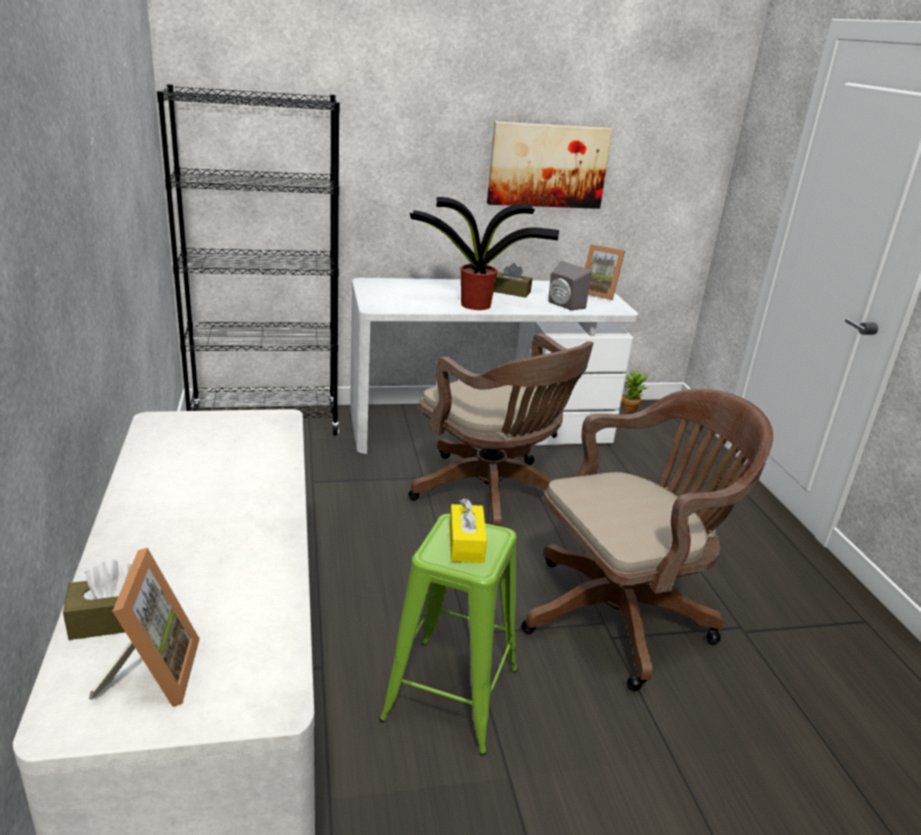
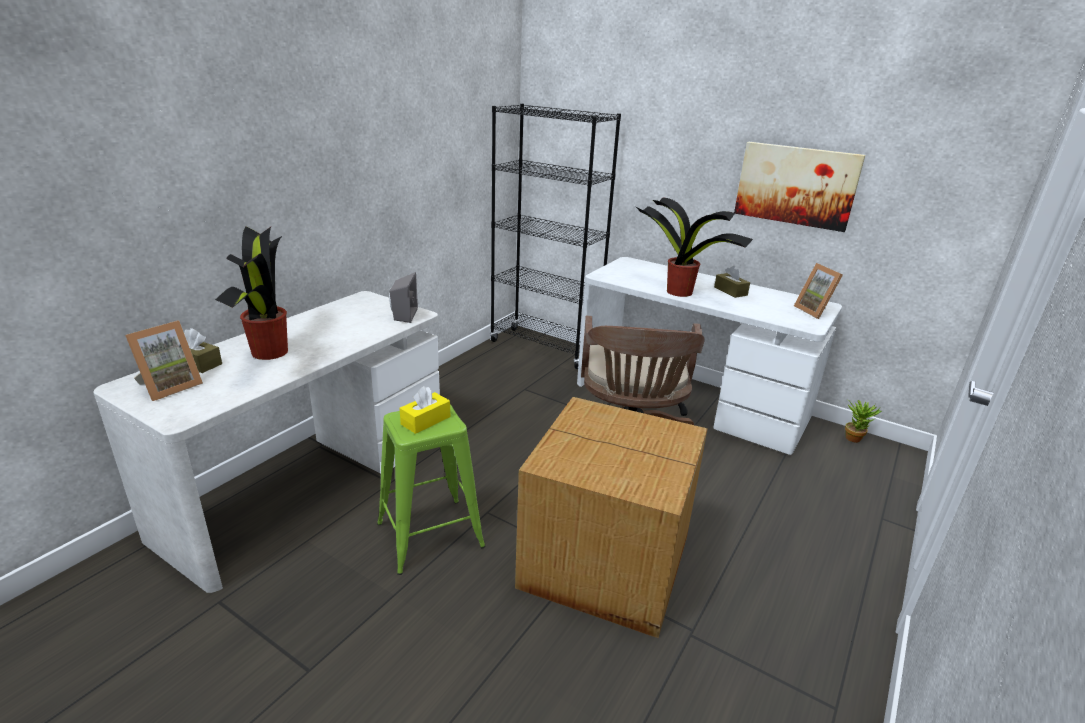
camera: 45 degrees right, 0 degrees up
brown office chair [521,389,773,691] -> cardboard box [515,397,708,638]
grey speaker [548,261,592,310] -> grey speaker moved to [389,272,418,323]
none -> potted plant [215,226,288,360]

